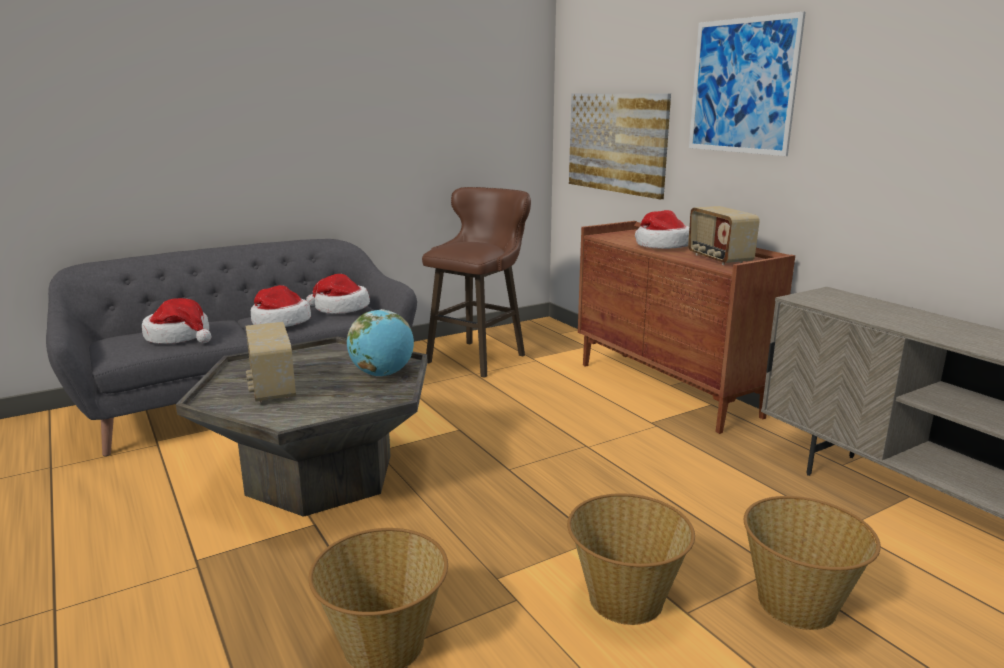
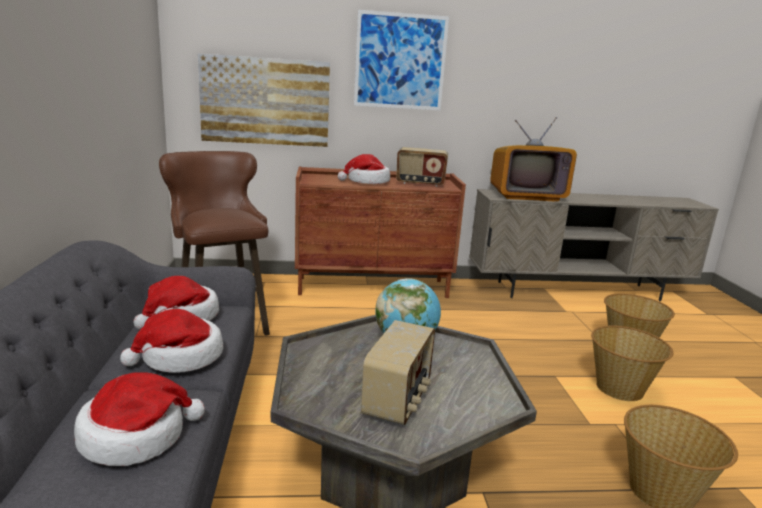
camera: 65 degrees left, 0 degrees up
radio [245,322,296,402] -> radio turned 75 degrees counterclockwise [361,320,435,425]
none -> television [490,117,577,202]

